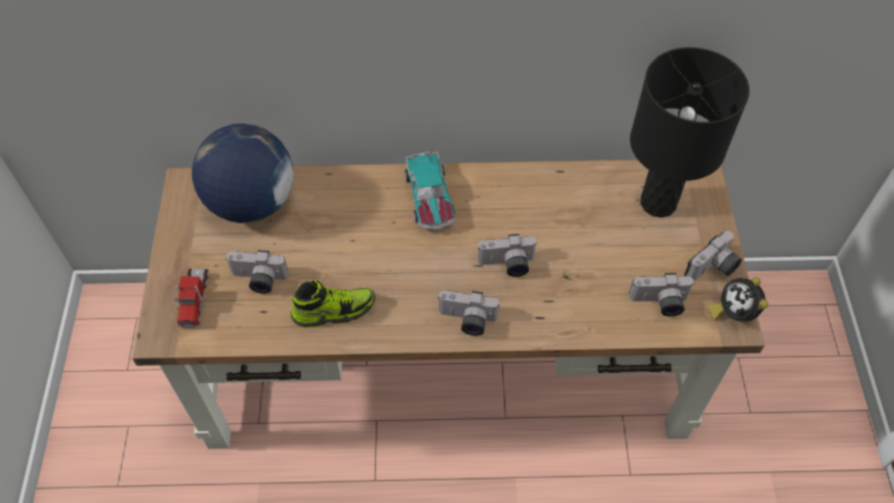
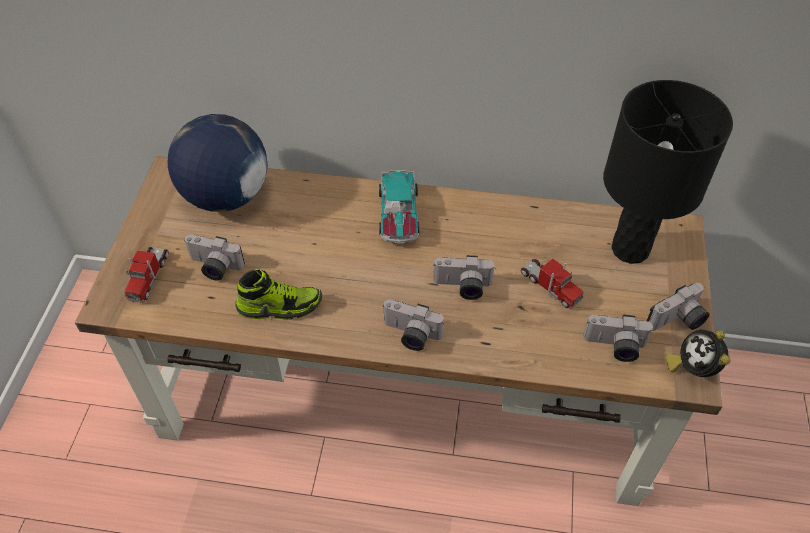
camera: 10 degrees right, 5 degrees down
none -> toy truck [521,259,584,309]

